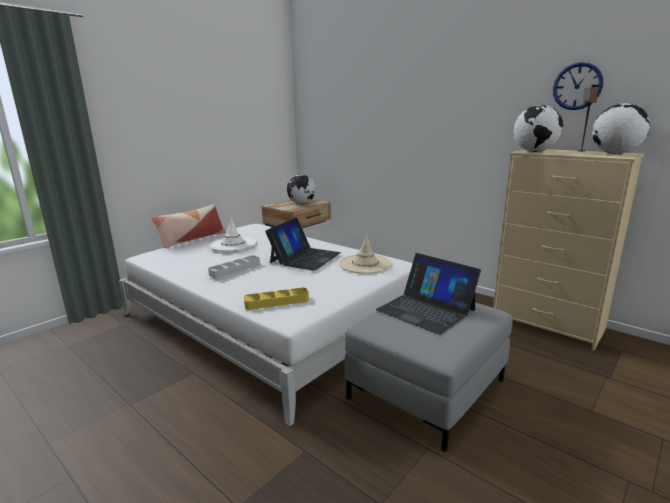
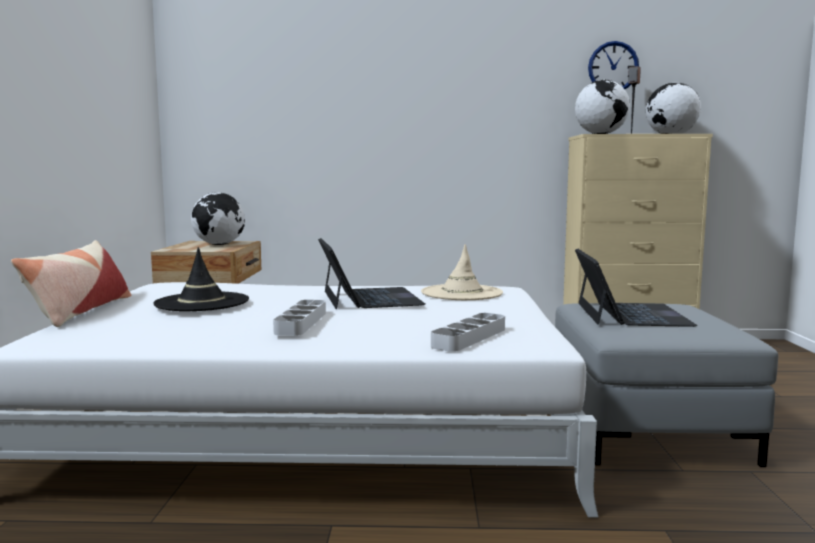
camera: 40 degrees left, 10 degrees down
white hat [209,217,257,251] -> black hat [153,247,249,311]
yellow tray [244,288,309,310] -> grey tray [431,313,505,352]
laptop [376,253,481,335] -> laptop turned 90 degrees counterclockwise [575,249,697,327]

